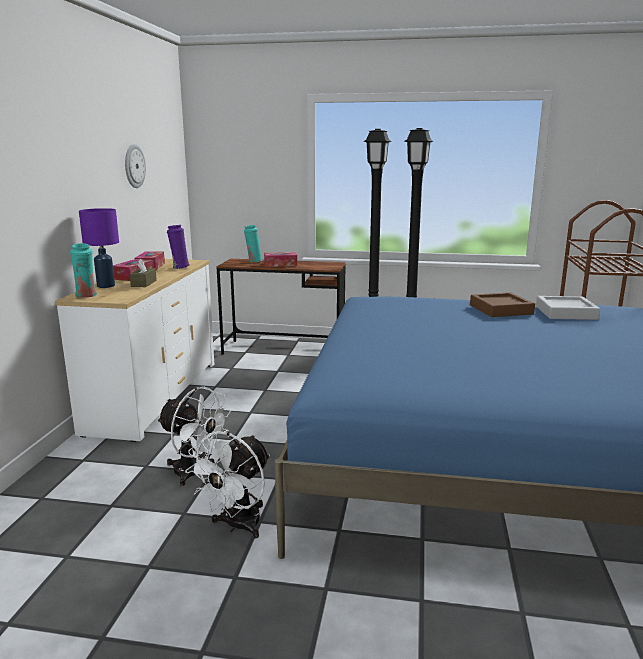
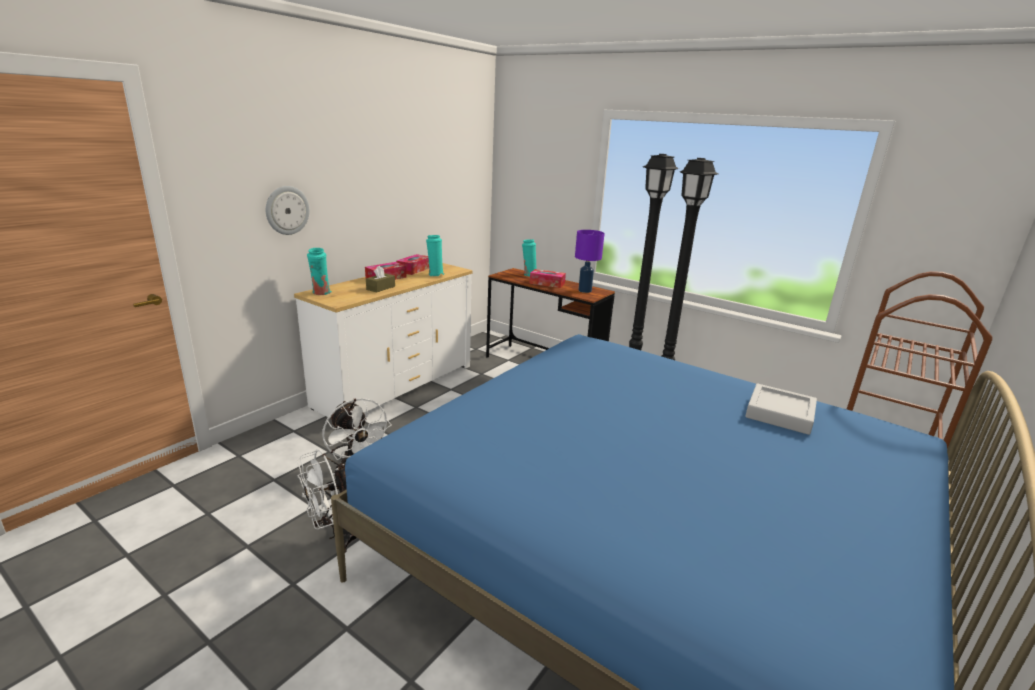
camera: 25 degrees right, 5 degrees up
purple table lamp [79,208,119,288] -> purple table lamp moved to [575,230,605,293]
wall clock [125,144,146,188] -> wall clock moved to [266,186,310,235]
purple vase [167,225,190,269] -> turquoise vase [426,235,444,276]
brown tray [470,292,535,317] -> none

